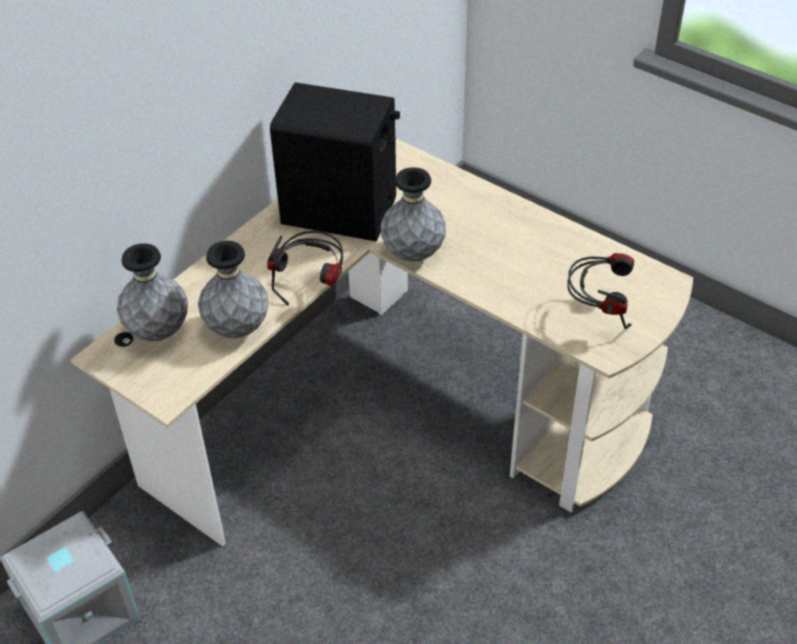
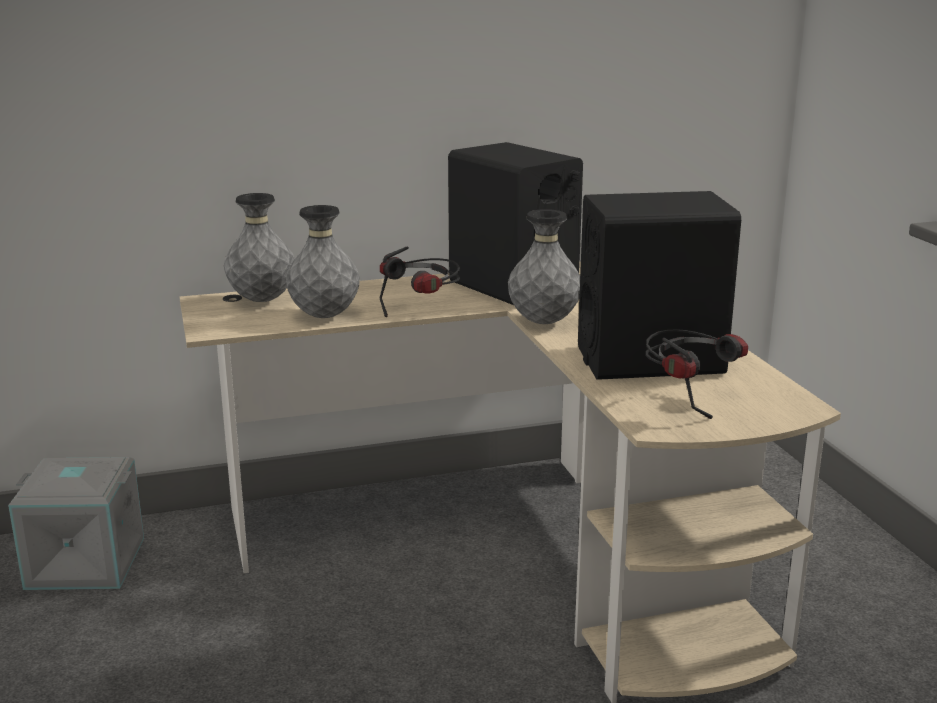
camera: 35 degrees right, 25 degrees down
none -> black speaker [578,191,741,380]

